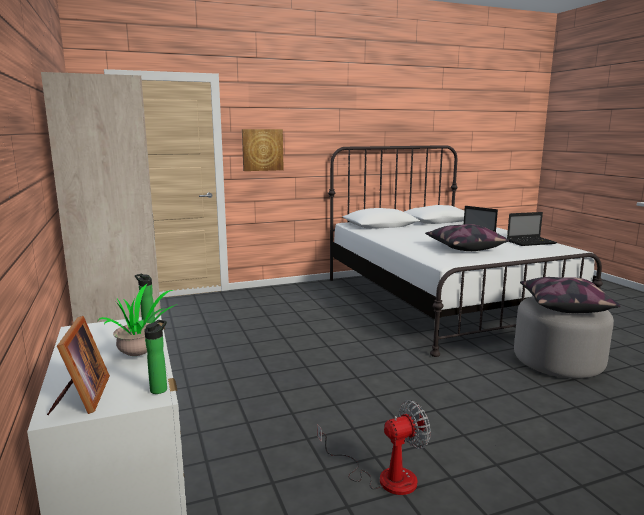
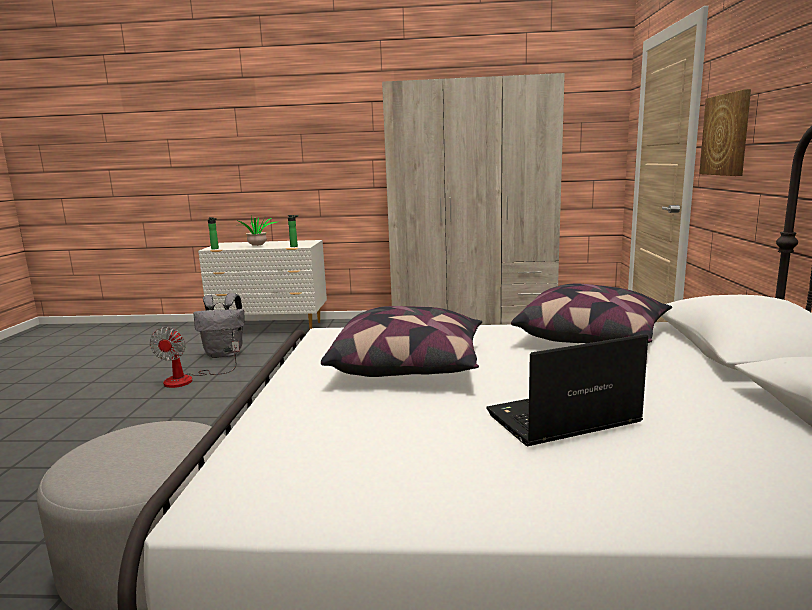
camera: 115 degrees right, 0 degrees up
picture frame [47,316,110,415] -> none
laptop [507,212,557,246] -> none
pillow [520,277,620,313] -> pillow moved to [511,284,672,343]
none -> grey backpack [193,293,245,358]

